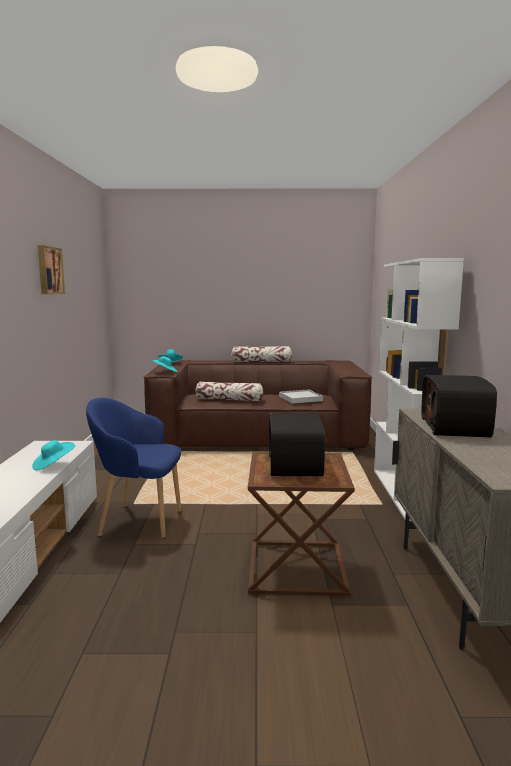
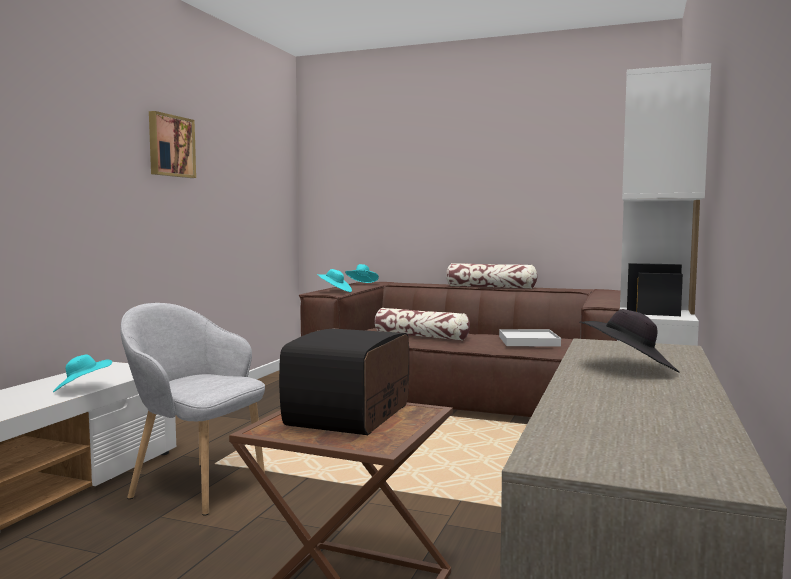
camera: 20 degrees right, 5 degrees down
blue armchair [86,398,181,538] -> grey armchair [120,303,265,516]
radio [421,375,497,437] -> black hat [579,309,679,372]

